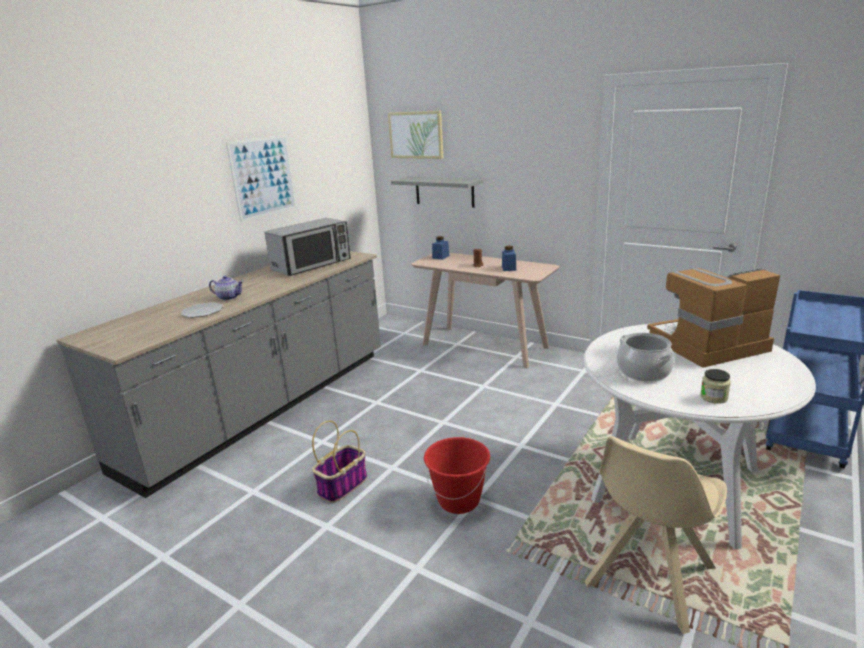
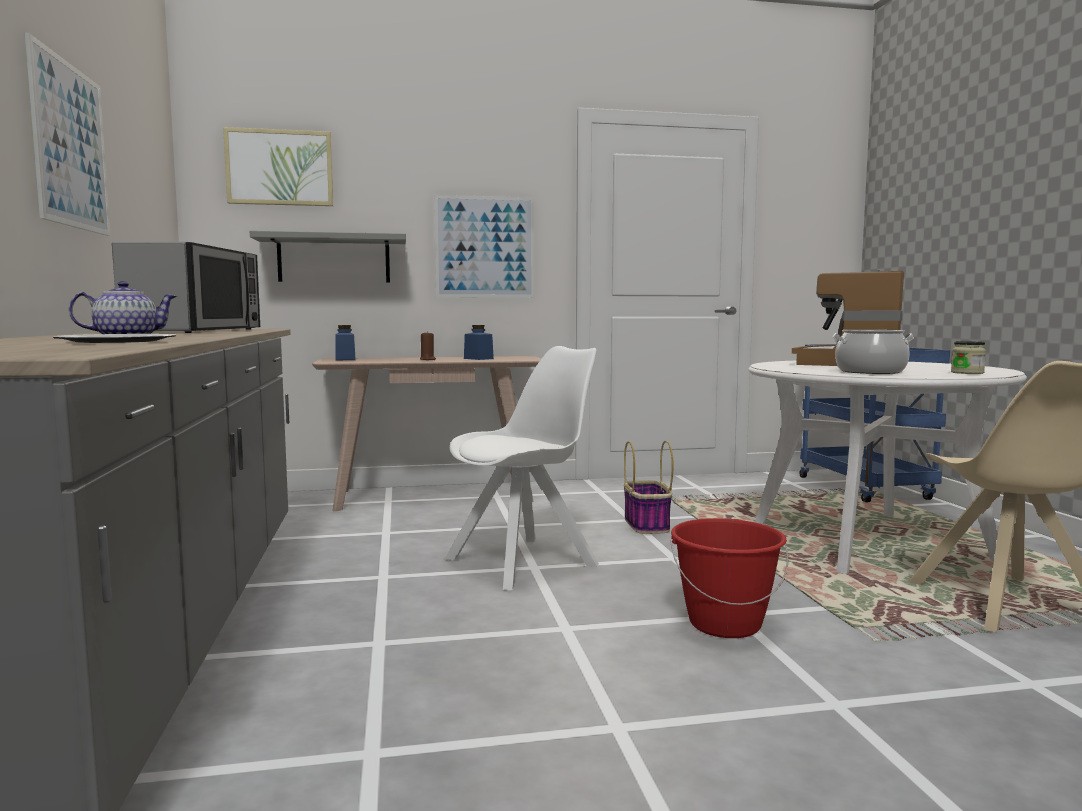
camera: 45 degrees left, 15 degrees down
basket [312,421,367,503] -> basket moved to [624,440,673,534]
none -> picture [434,195,534,298]
none -> white chair [444,346,599,590]

